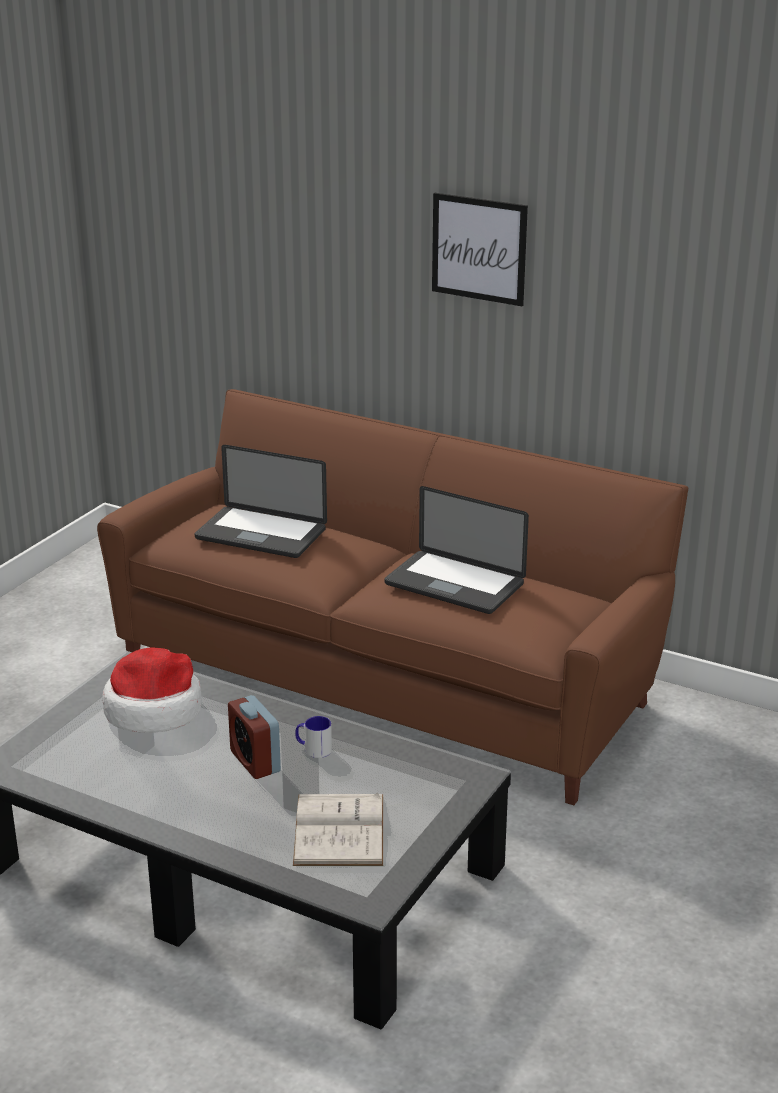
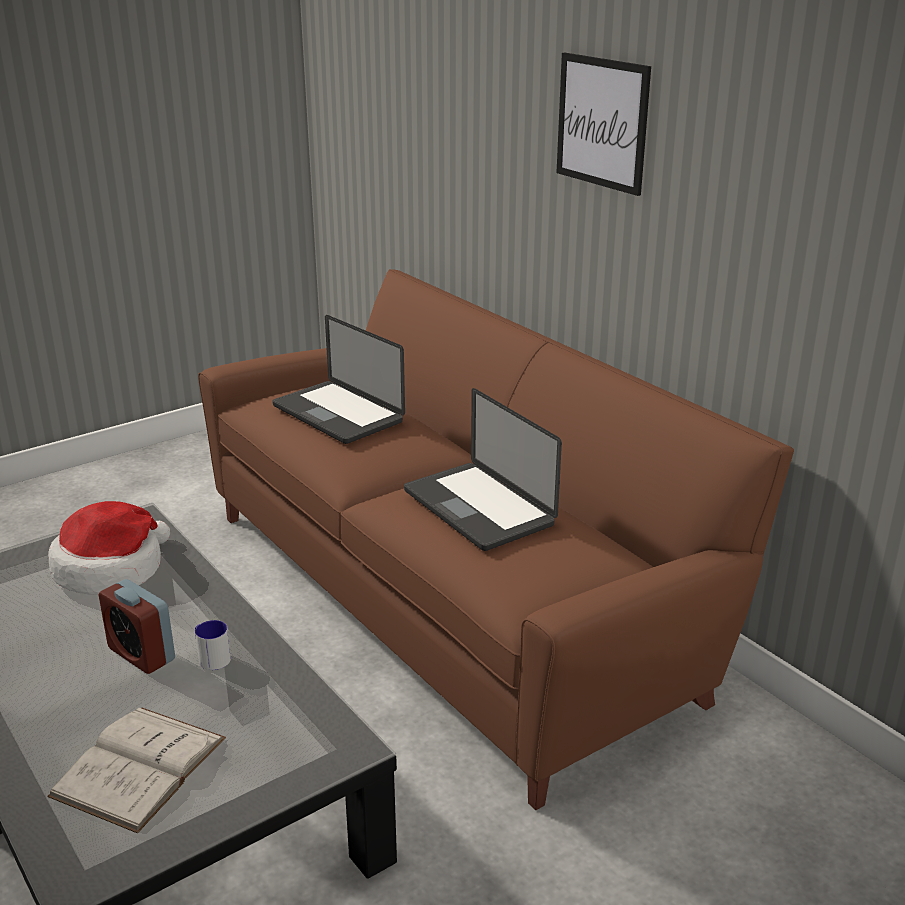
camera: 25 degrees right, 0 degrees up
alarm clock [228,695,281,779] -> alarm clock turned 45 degrees counterclockwise [99,579,175,674]

